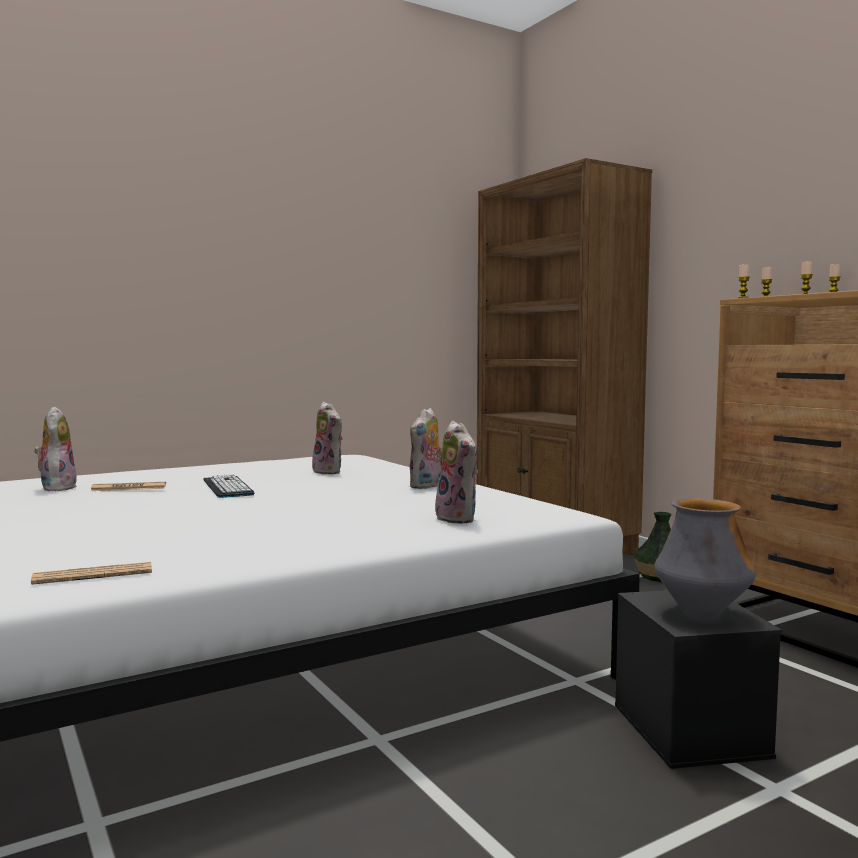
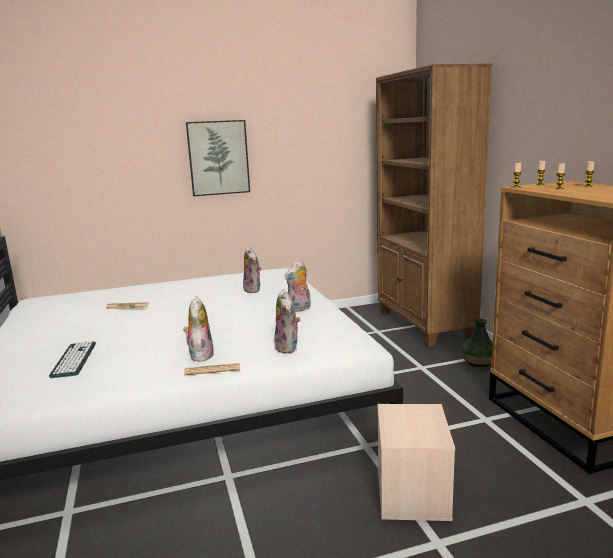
camera: 15 degrees right, 10 degrees up
newspaper [31,562,152,585] -> newspaper moved to [184,363,240,375]
plush toy [34,407,77,491] -> plush toy moved to [183,297,214,362]
keyboard [203,474,254,498] -> keyboard moved to [49,341,96,378]
black storage box [615,590,782,769] -> beige storage box [378,404,455,521]
vase [654,498,755,620] -> none
none -> picture [186,120,250,196]

